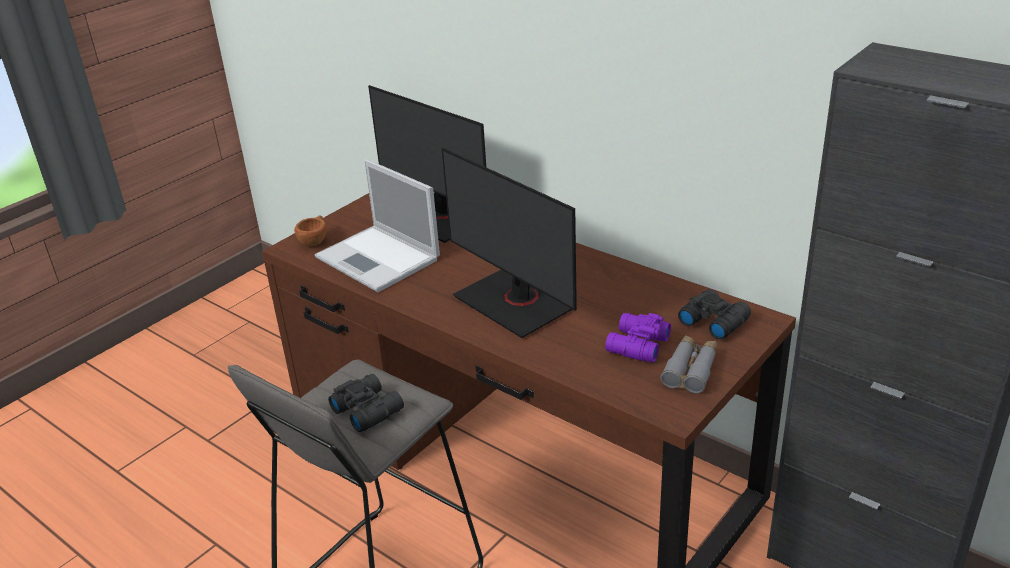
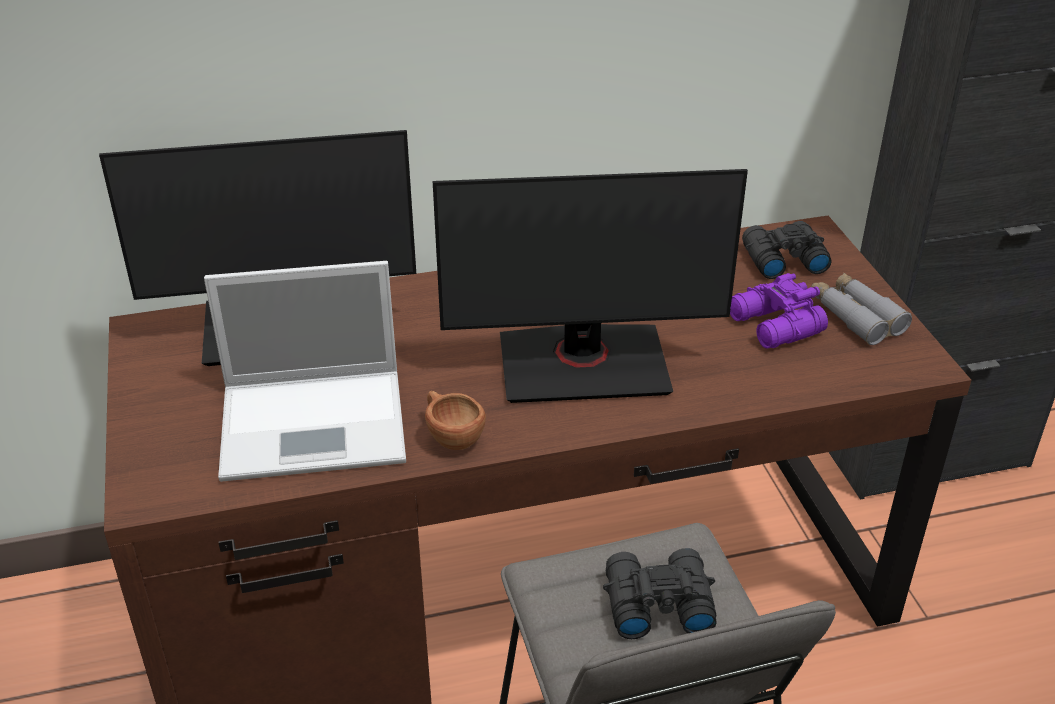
camera: 55 degrees left, 5 degrees up
brown cup [294,215,327,246] -> brown cup moved to [425,391,486,450]

